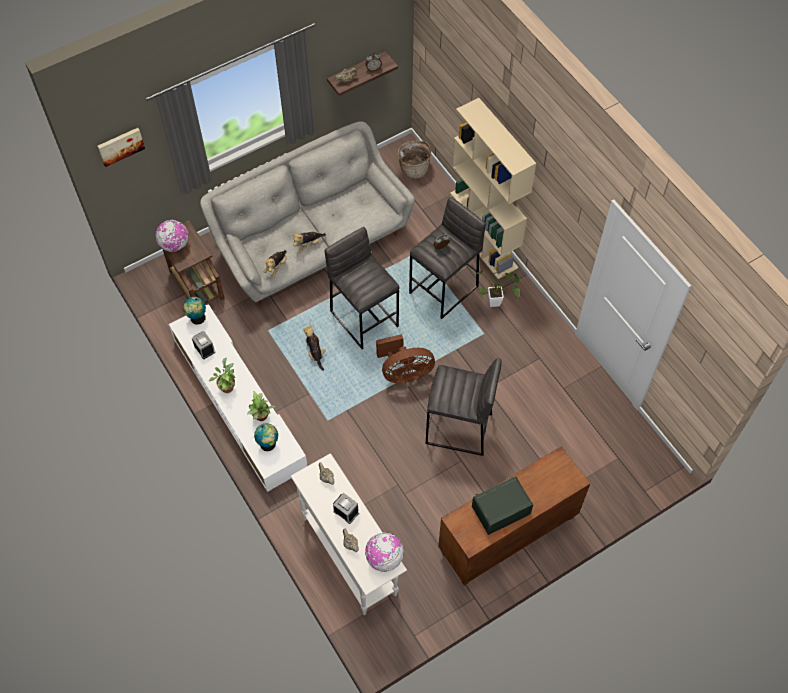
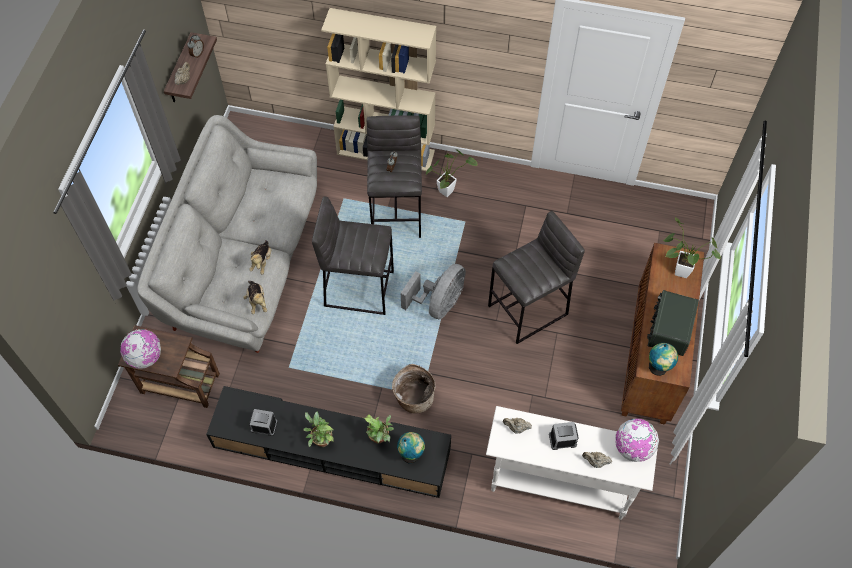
camera: 45 degrees left, 0 degrees up
picture [98,128,145,167] -> none
white tv stand [169,304,308,492] -> black tv stand [206,386,451,498]
globe [183,297,206,325] -> globe moved to [649,343,678,376]
plush toy [303,324,326,371] -> none
brown fan [376,334,435,383] -> grey fan [401,264,466,319]
basket [398,140,431,179] -> basket moved to [392,364,436,413]
none -> potted plant [663,217,721,278]

